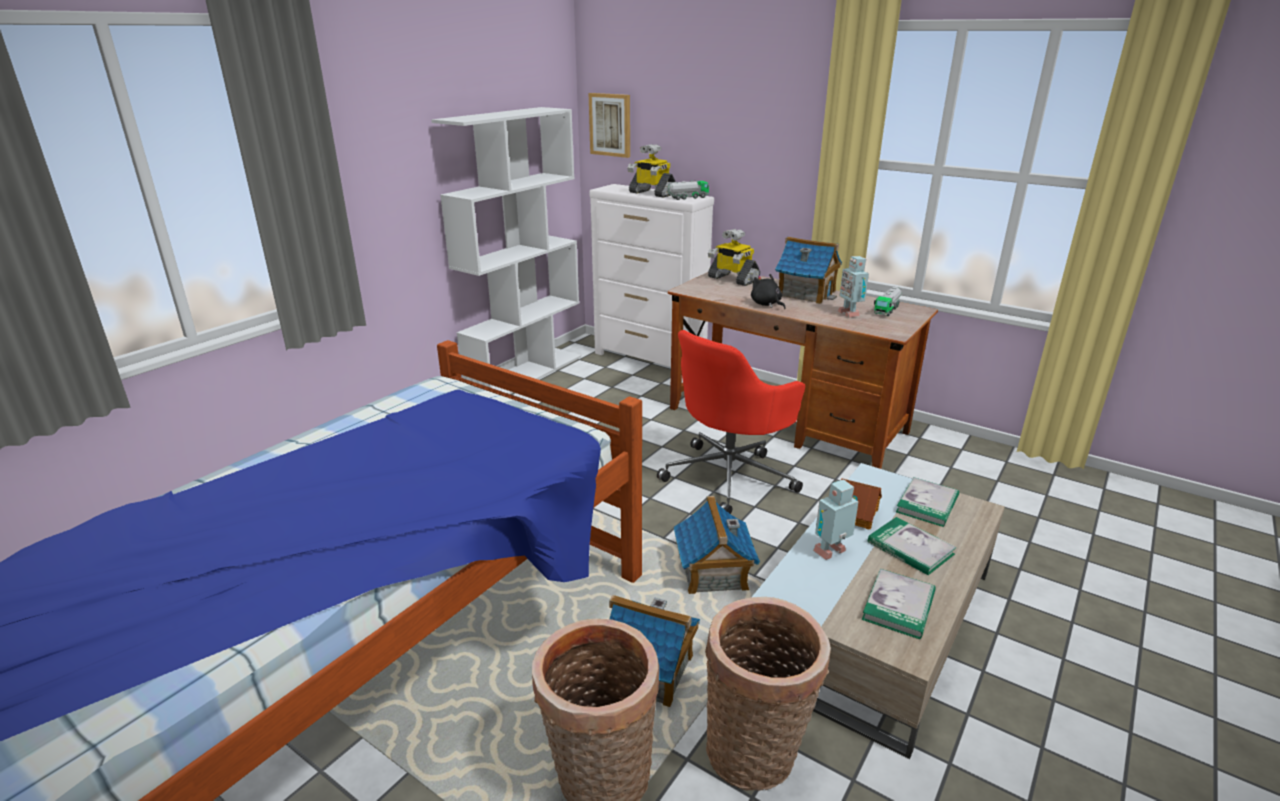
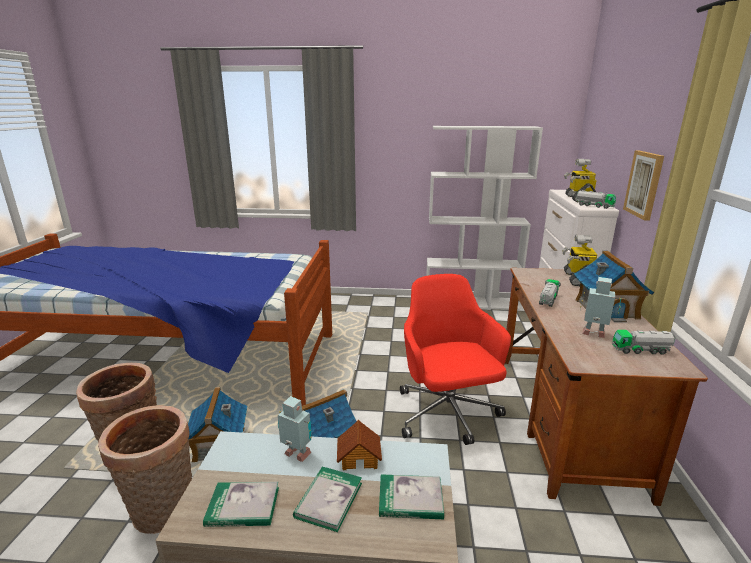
camera: 60 degrees right, 5 degrees down
picture [589,93,630,158] -> picture moved to [623,151,664,221]
red office chair [657,330,805,514] -> red office chair turned 60 degrees clockwise [400,274,511,445]
black plush toy [751,274,785,309] -> toy truck [539,279,561,307]
toy robot [838,256,869,318] -> toy robot turned 75 degrees clockwise [580,277,621,338]

